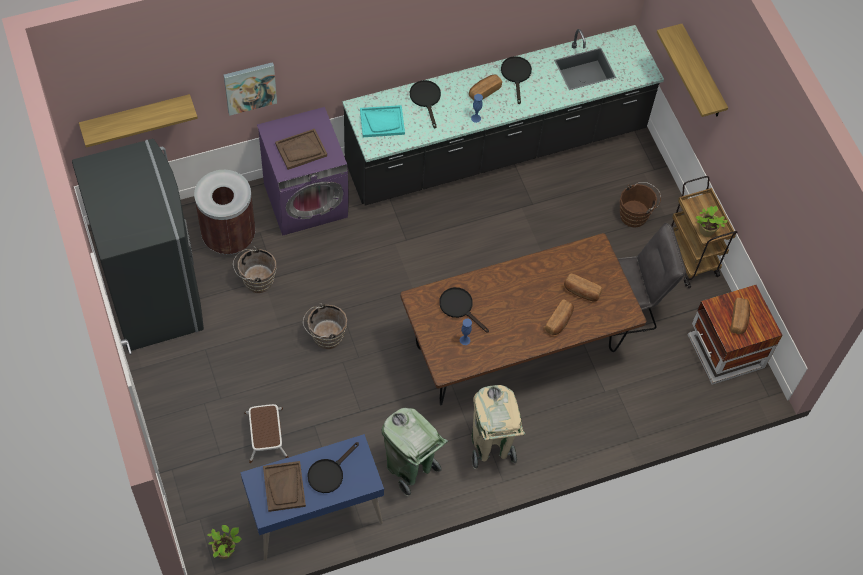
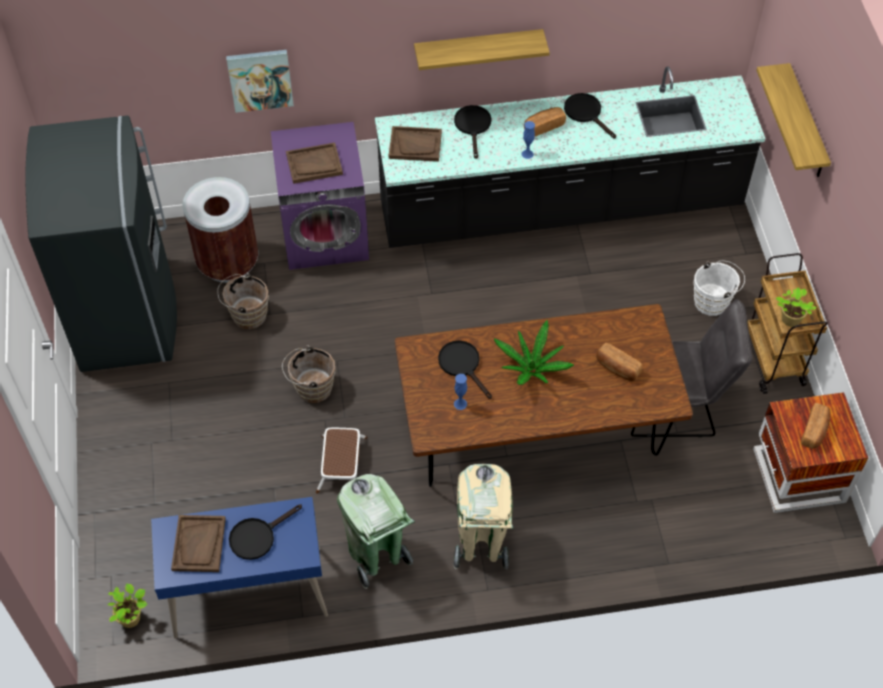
camera: 15 degrees right, 5 degrees down
shelf [79,94,198,147] -> shelf moved to [414,29,550,70]
brown step ladder [245,404,289,463] -> brown step ladder moved to [316,428,368,494]
turquoise tray [360,105,405,137] -> brown tray [389,126,442,162]
black frying pan [501,56,532,104] -> black frying pan turned 45 degrees counterclockwise [564,93,616,139]
bread [545,299,574,335] -> none
brown bucket [620,182,661,228] -> white bucket [694,261,745,316]
none -> potted plant [494,320,574,385]

